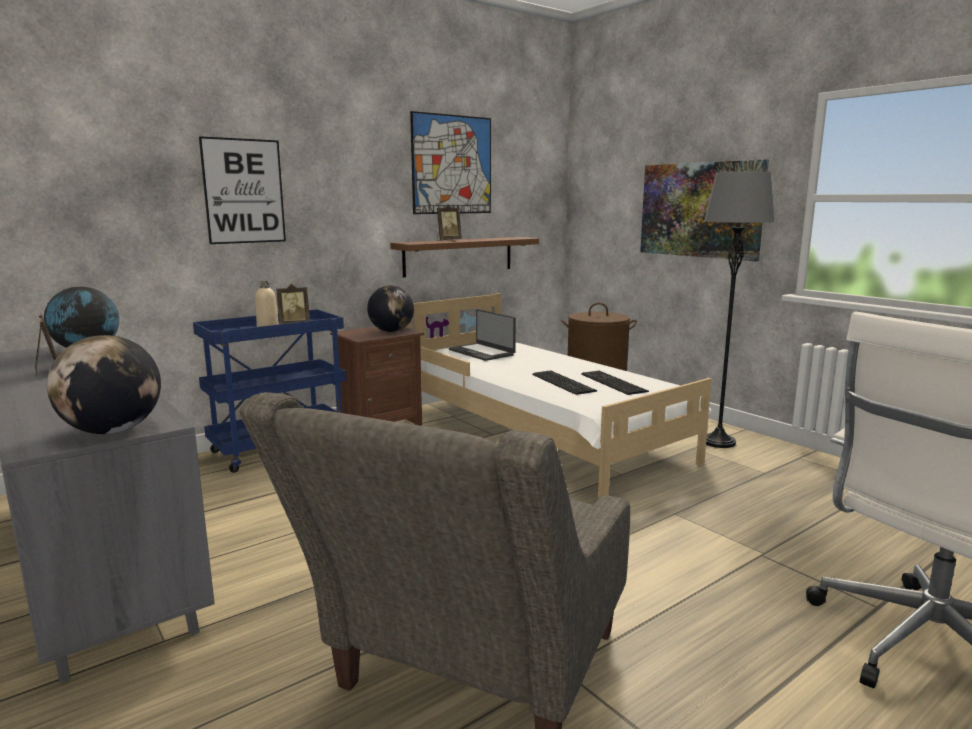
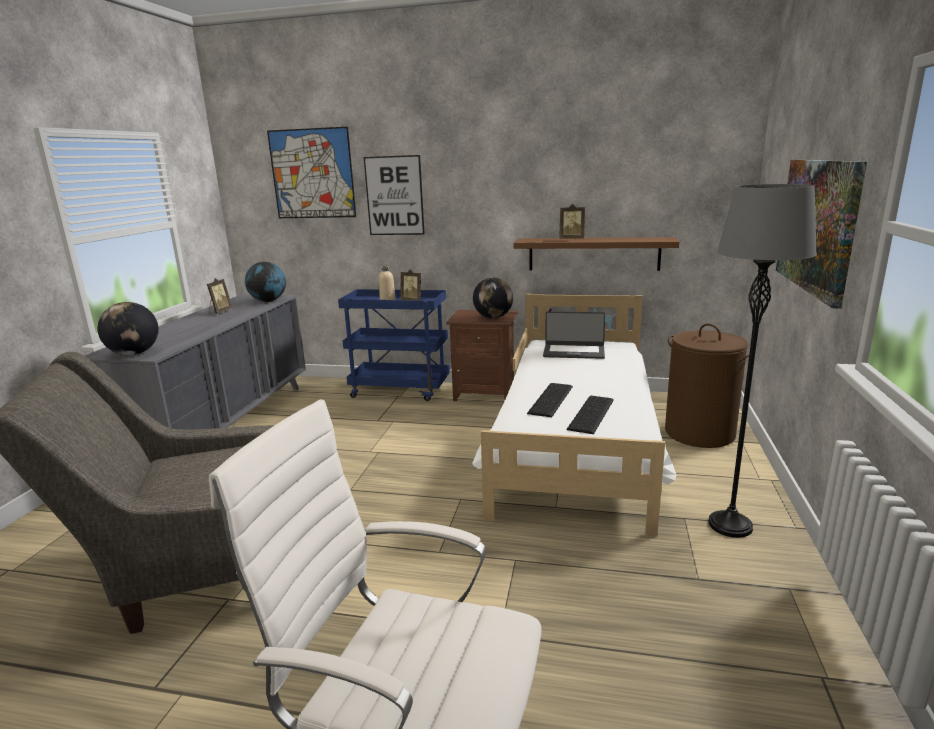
camera: 50 degrees right, 5 degrees up
picture [410,111,491,214] -> picture moved to [267,127,356,218]
laptop [449,309,516,361] -> laptop turned 90 degrees counterclockwise [543,312,605,359]

